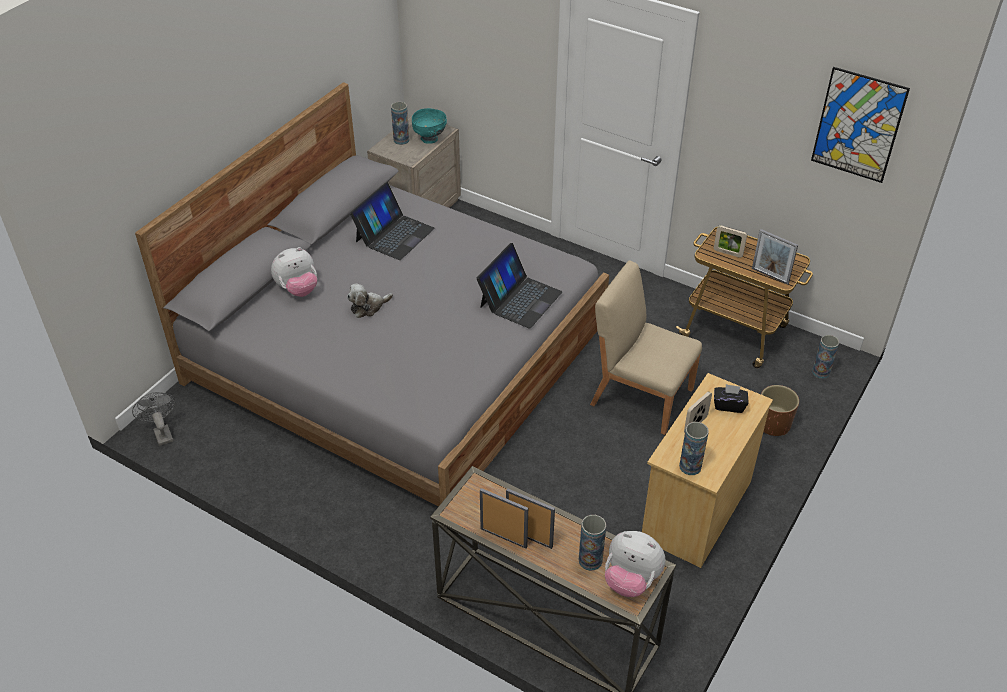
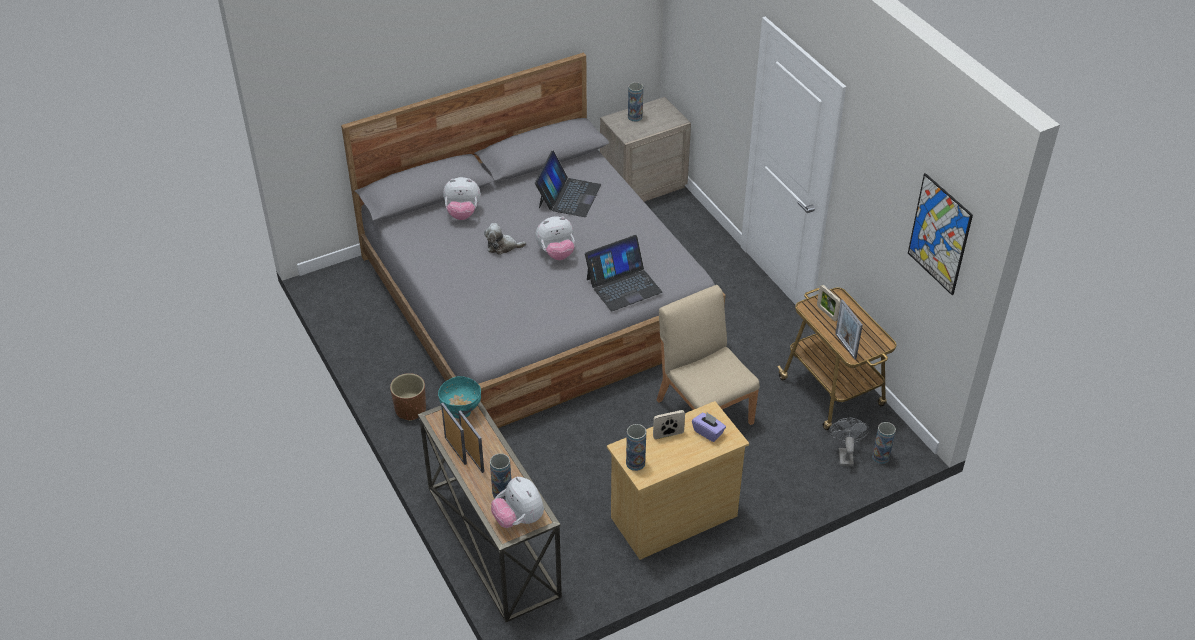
camera: 30 degrees right, 0 degrees up
grey fan [132,392,176,446] -> grey fan moved to [829,418,869,466]
laptop [350,182,435,260] -> laptop turned 45 degrees counterclockwise [535,150,601,217]
turquoise bowl [412,108,447,144] -> turquoise bowl moved to [438,376,481,419]
black tissue box [714,384,749,413] -> purple tissue box [692,412,726,442]
brown planter [761,385,799,436] -> brown planter moved to [390,373,426,421]
none -> plush toy [535,216,575,260]

